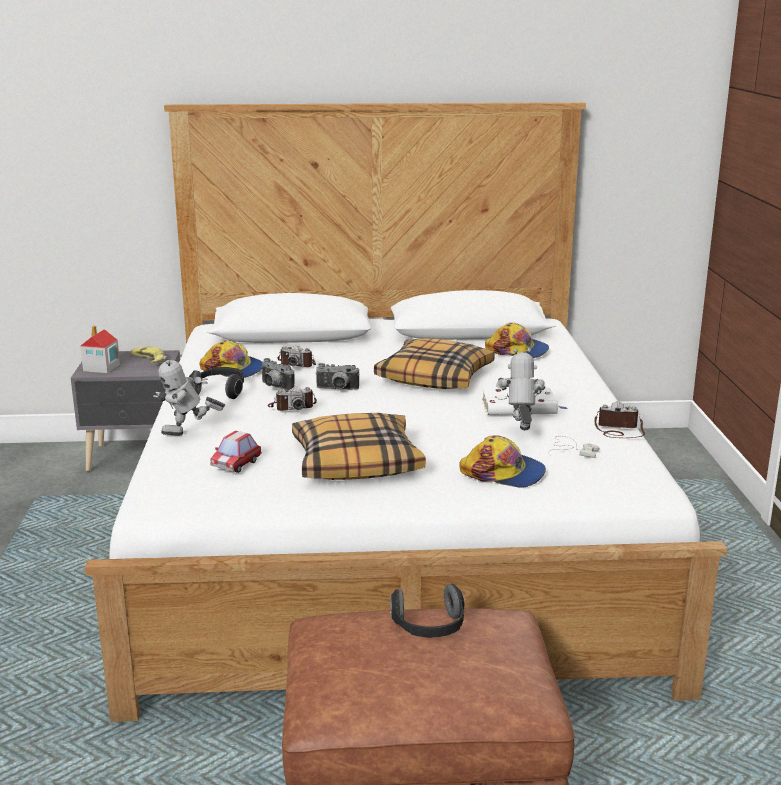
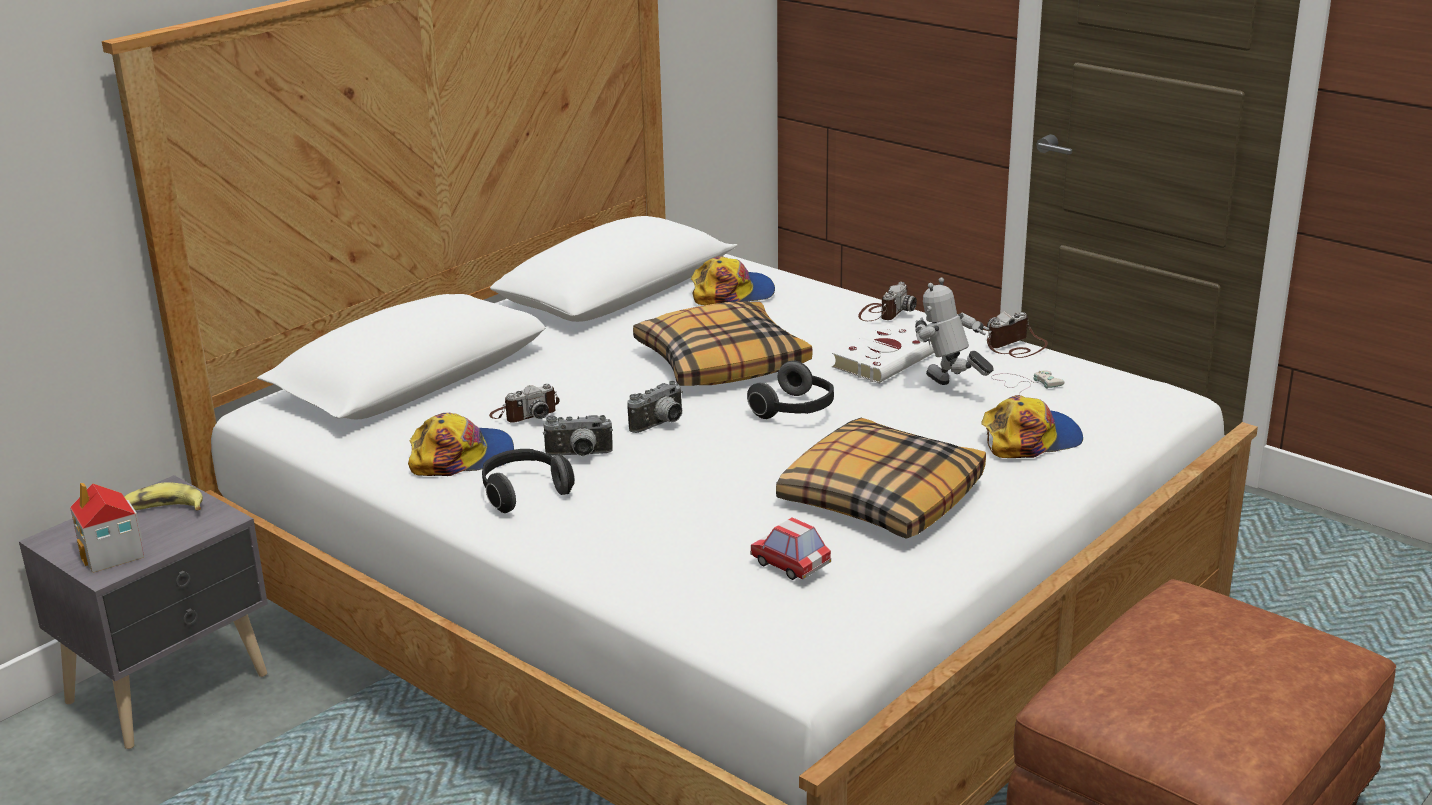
camera: 45 degrees left, 5 degrees up
toy robot [153,356,225,436] -> none
toy car [210,430,262,473] -> toy car turned 150 degrees clockwise [750,517,831,580]
camera [268,387,317,411] -> camera moved to [858,282,917,321]
headphones [390,584,465,638] -> headphones moved to [747,361,834,419]

